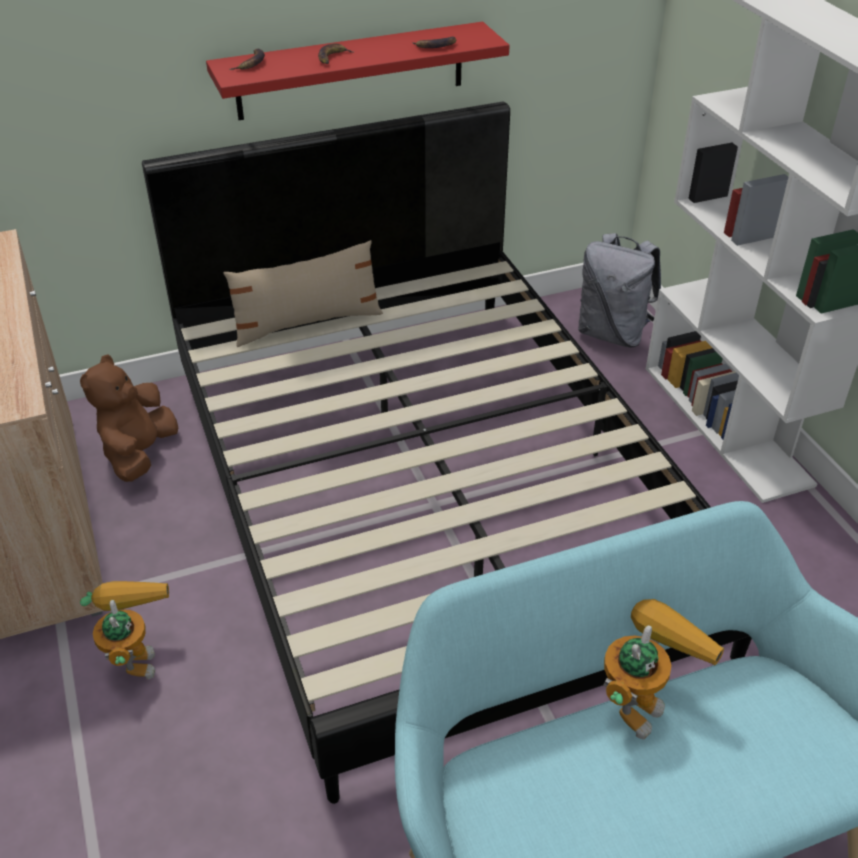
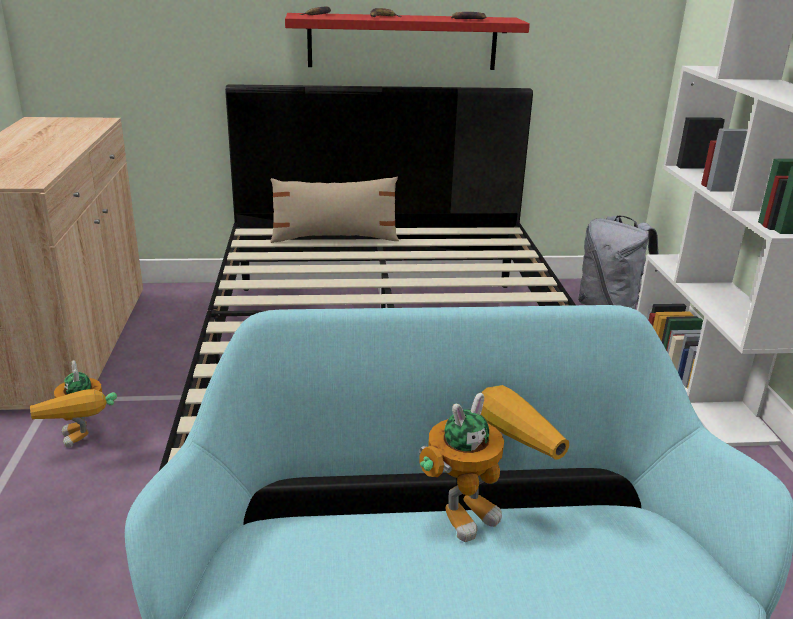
camera: 15 degrees right, 15 degrees down
brown plush toy [80,354,178,482] -> none
toy robot [80,581,169,679] -> toy robot turned 150 degrees clockwise [30,360,117,448]

